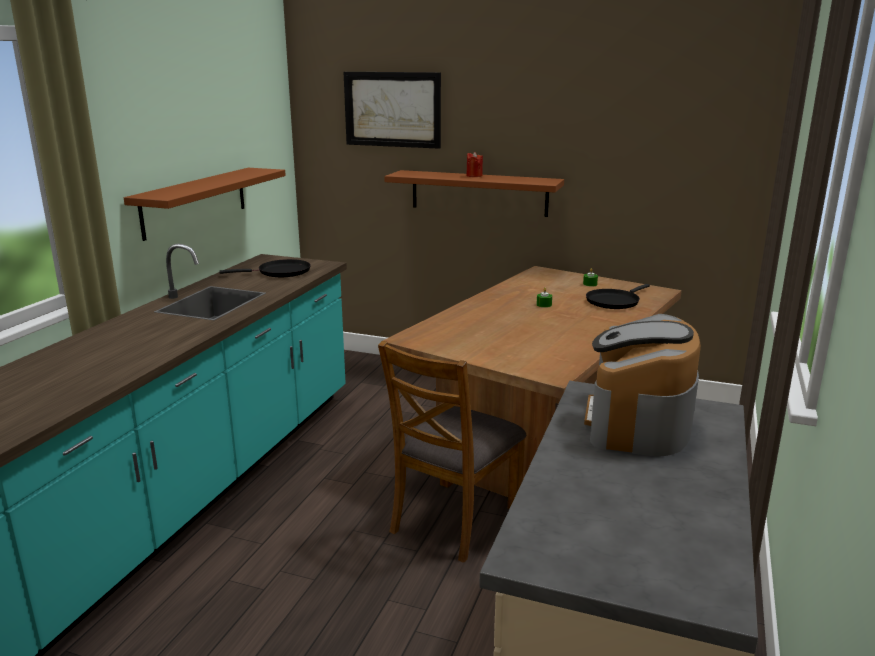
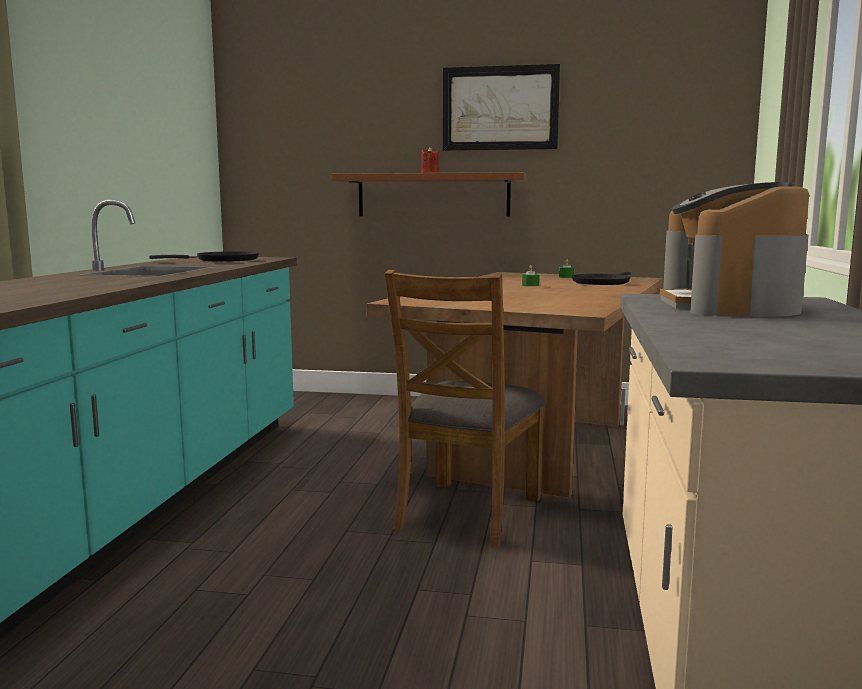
camera: 10 degrees left, 10 degrees down
brown shelf [124,168,286,241] -> none
picture [344,72,441,149] -> picture moved to [443,64,560,151]

